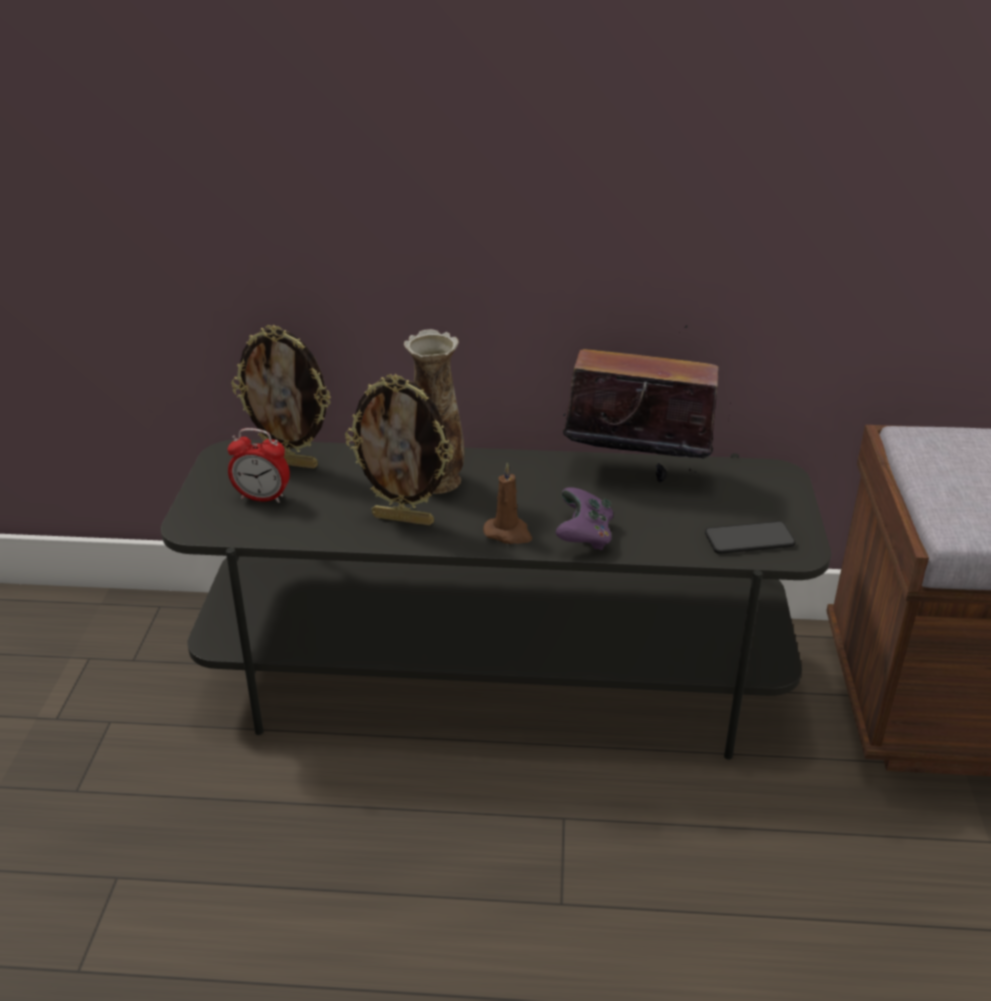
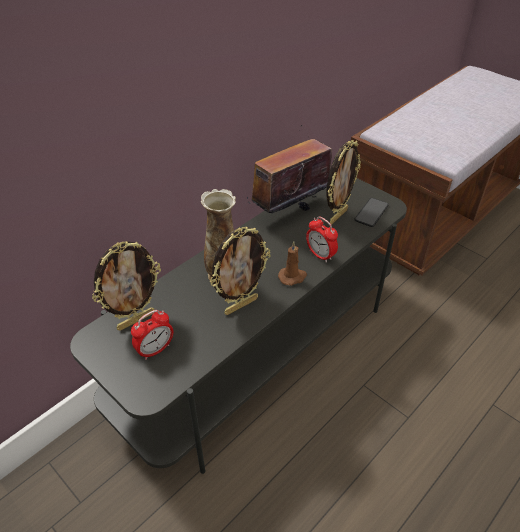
camera: 50 degrees left, 10 degrees up
purple game controller [556,487,613,550] -> alarm clock [306,216,338,263]
none -> picture frame [326,140,361,225]

